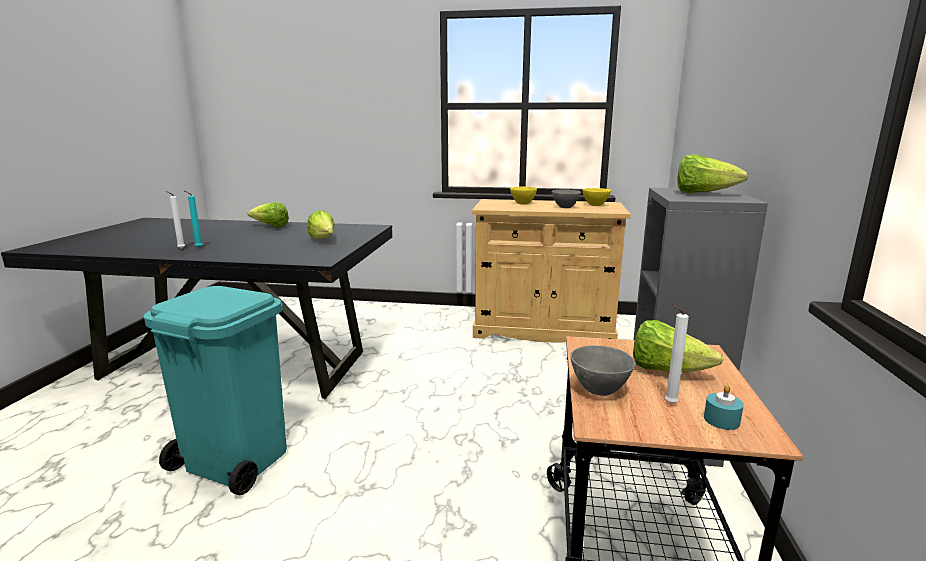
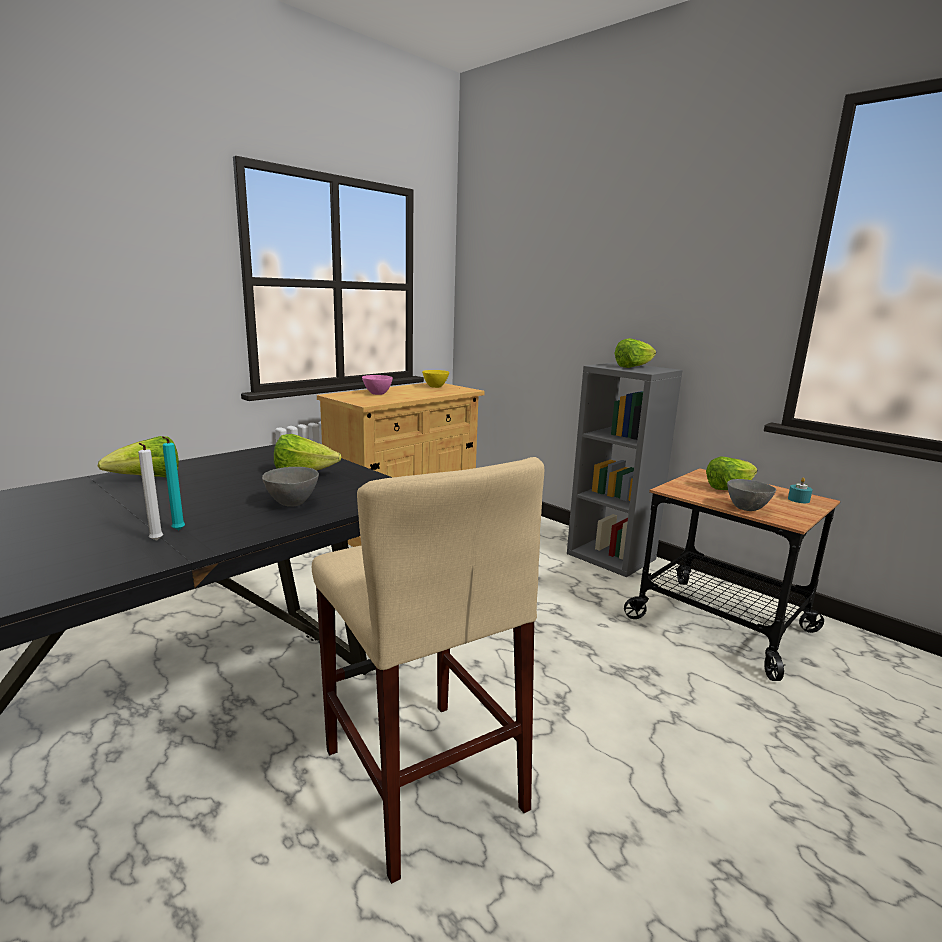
camera: 55 degrees left, 0 degrees up
turquoise trash can [143,286,287,495] -> beige stool [312,457,544,884]
yellow bowl [510,186,537,204] -> pink bowl [362,375,393,395]
grey bowl [552,190,581,208] -> grey bowl moved to [262,467,319,507]
white candle [665,304,689,404] -> none

